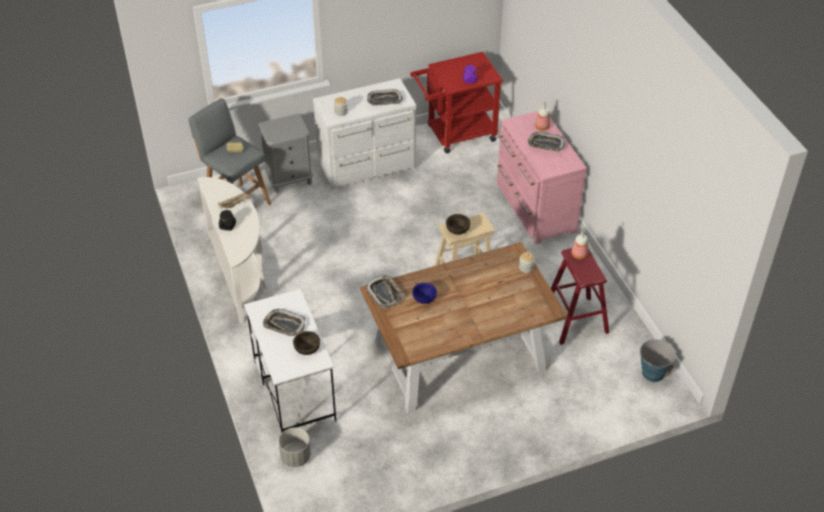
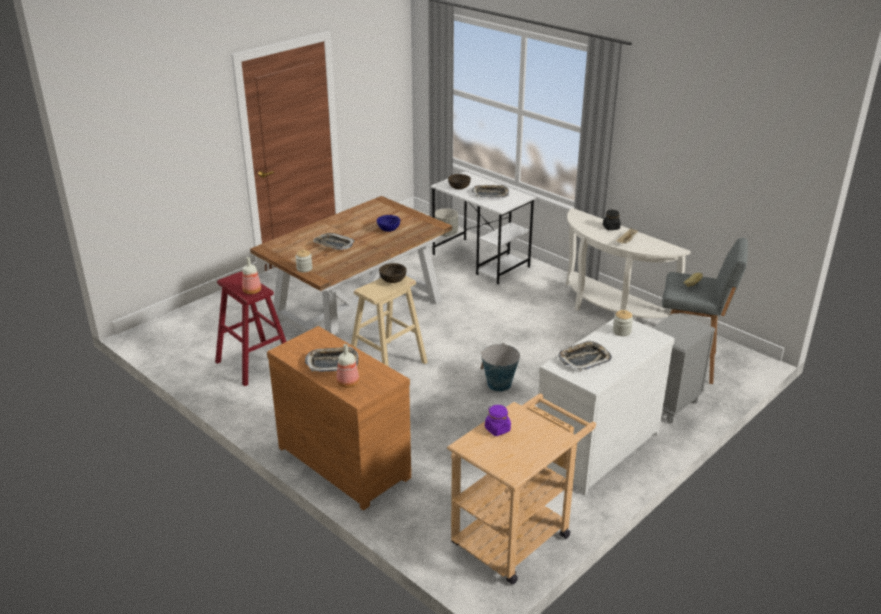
camera: 155 degrees right, 15 degrees down
tray [365,275,405,308] -> tray moved to [313,233,355,250]
red cart [410,52,503,153] -> beige cart [447,393,596,585]
pink dresser [497,111,587,244] -> brown dresser [267,326,411,510]
bucket [640,339,676,382] -> bucket moved to [480,343,520,392]

